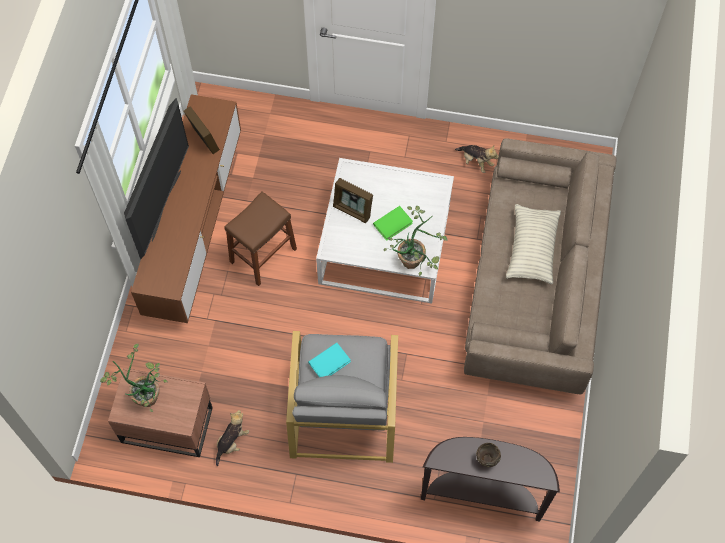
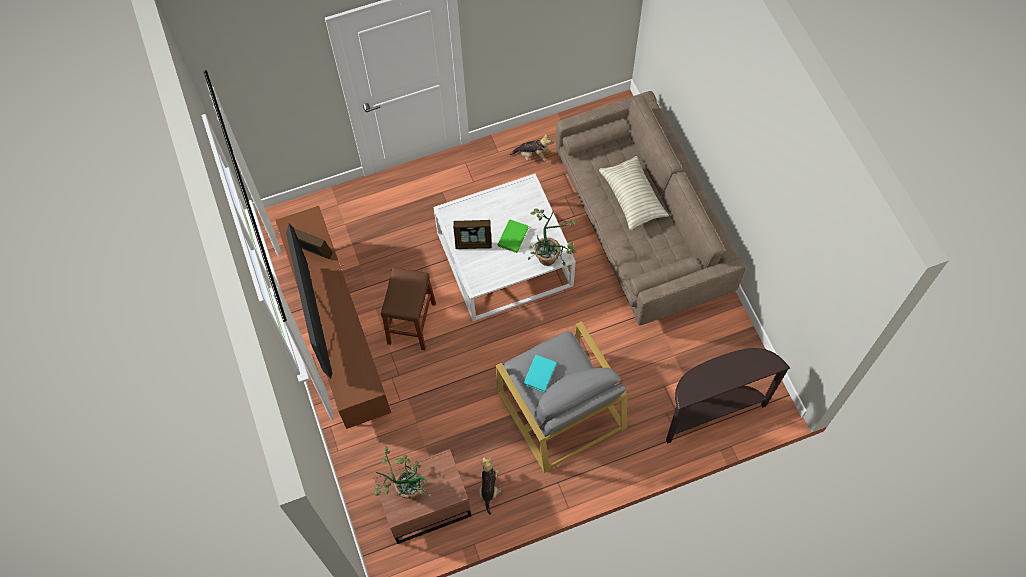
camera: 30 degrees left, 0 degrees up
brown bowl [476,443,501,467] -> none

